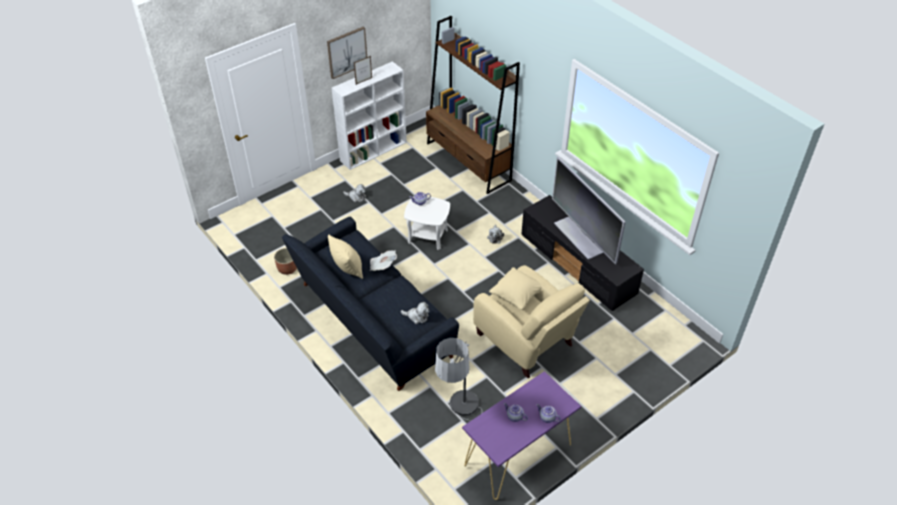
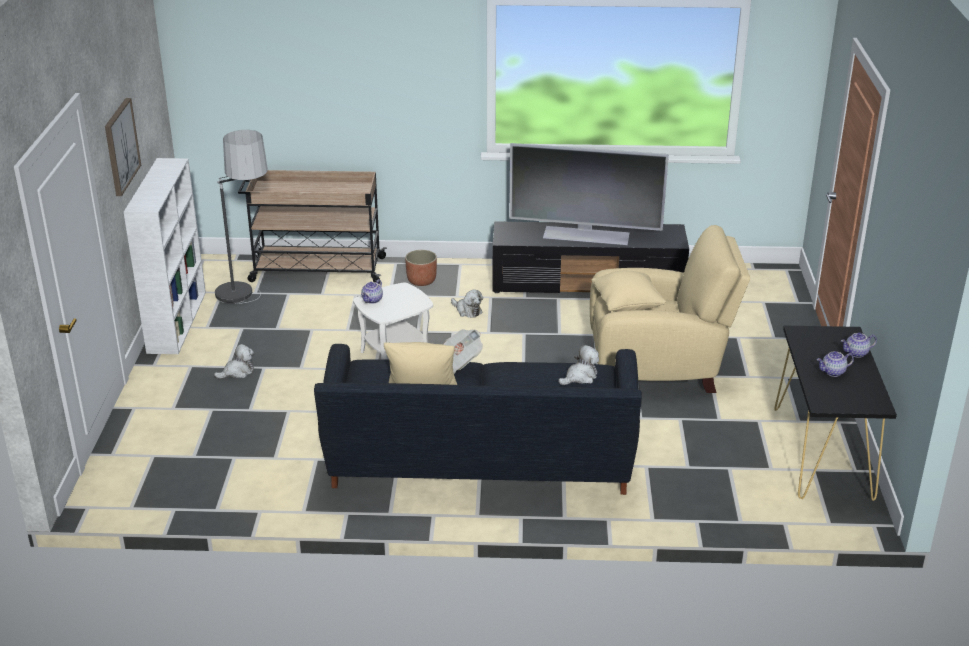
camera: 50 degrees left, 15 degrees down
planter [274,248,297,275] -> planter moved to [405,250,437,286]
picture frame [354,56,372,85] -> none
brown bookcase [426,16,520,194] -> beige cart [238,170,387,284]
floor lamp [435,338,482,420] -> floor lamp moved to [215,130,268,304]
purple console table [462,371,581,500] -> black console table [774,326,897,501]

